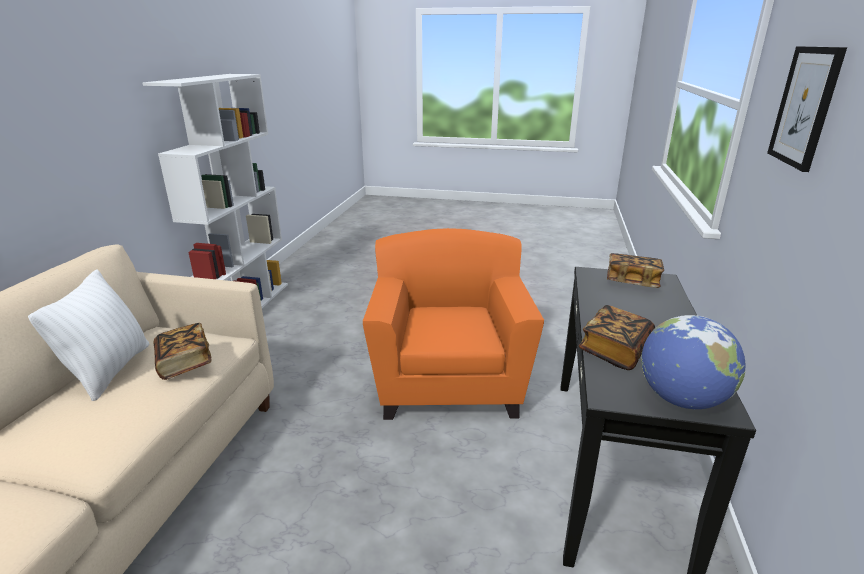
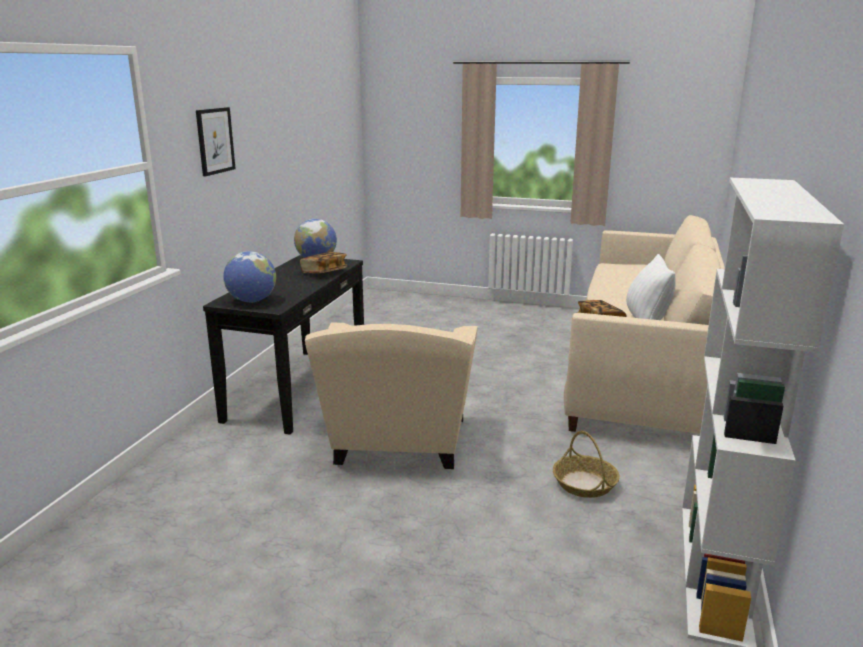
camera: 175 degrees left, 5 degrees down
orange armchair [363,228,544,420] -> beige armchair [305,322,478,469]
book [607,253,664,288] -> globe [223,251,276,302]
none -> basket [553,431,620,498]

